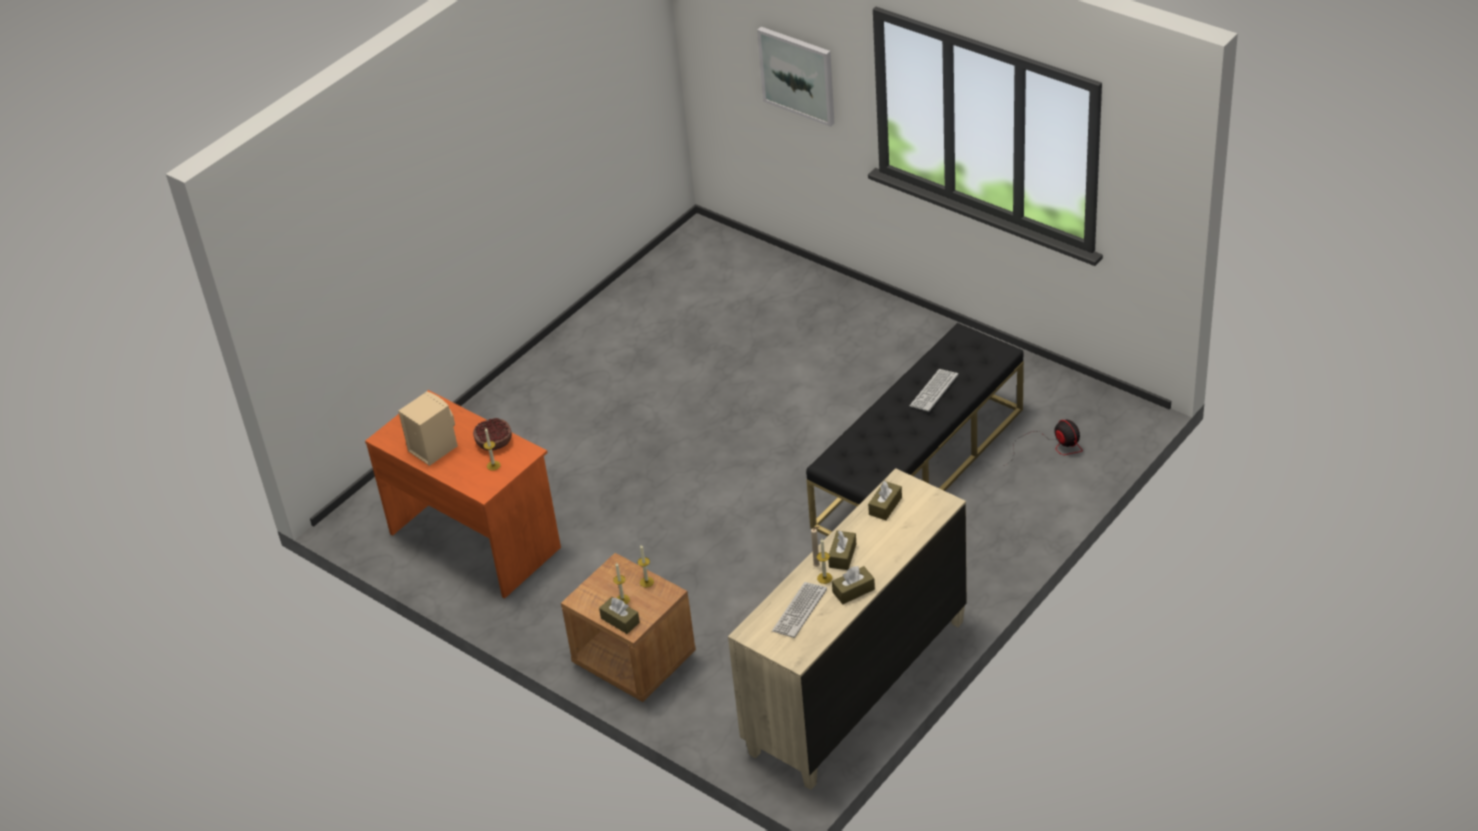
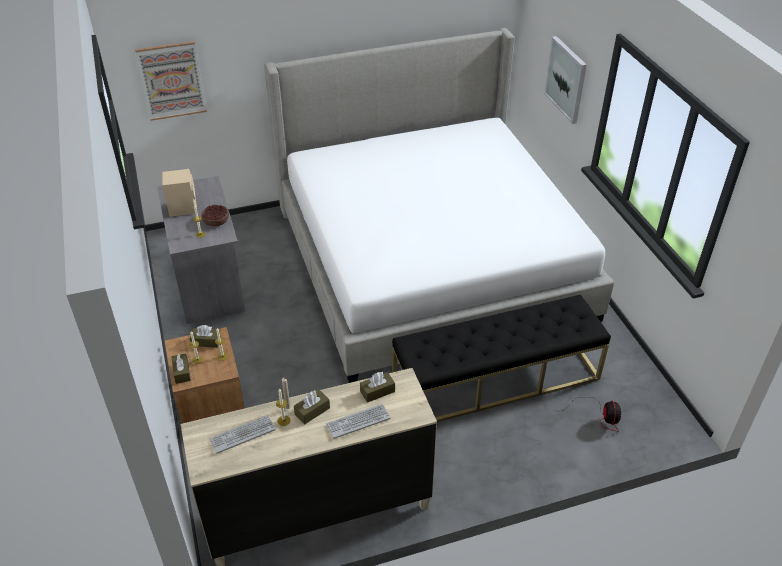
camera: 30 degrees right, 0 degrees up
orange desk [365,390,561,598] -> grey desk [157,176,245,324]
brown tissue box [832,566,875,604] -> brown tissue box moved to [190,325,221,348]
keyboard [909,369,958,412] -> keyboard moved to [326,404,391,439]
none -> picture [135,41,207,121]
none -> bed [264,28,614,383]

